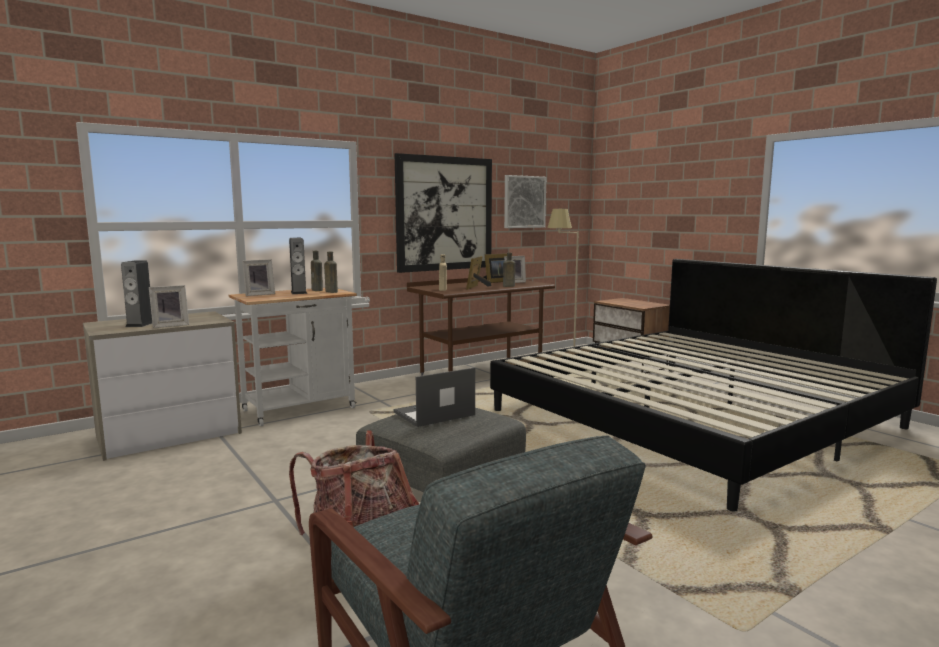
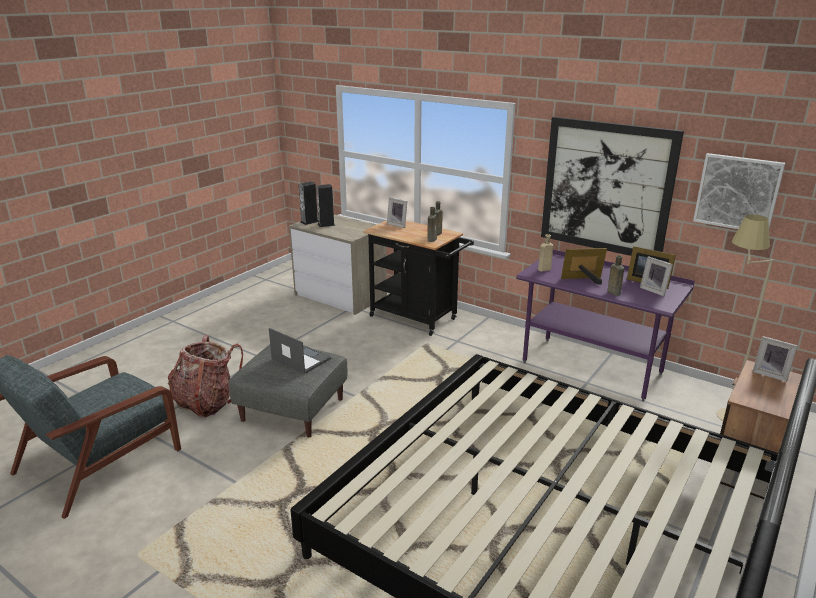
camera: 70 degrees right, 15 degrees up
picture frame [149,285,189,328] -> picture frame moved to [752,336,798,382]
white cart [229,288,370,426] -> black cart [363,220,474,336]
speaker [289,238,307,294] -> speaker moved to [299,181,319,225]
brown desk [407,278,555,376] -> purple desk [516,250,695,402]

